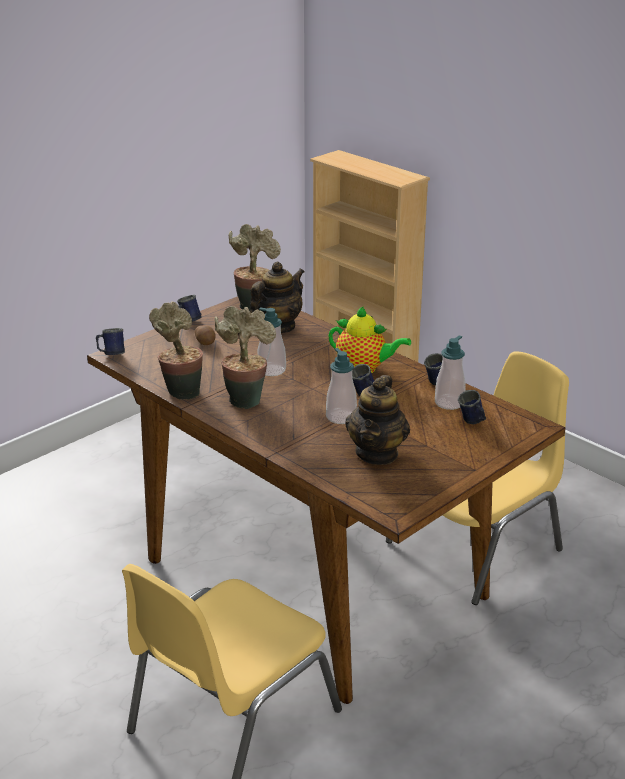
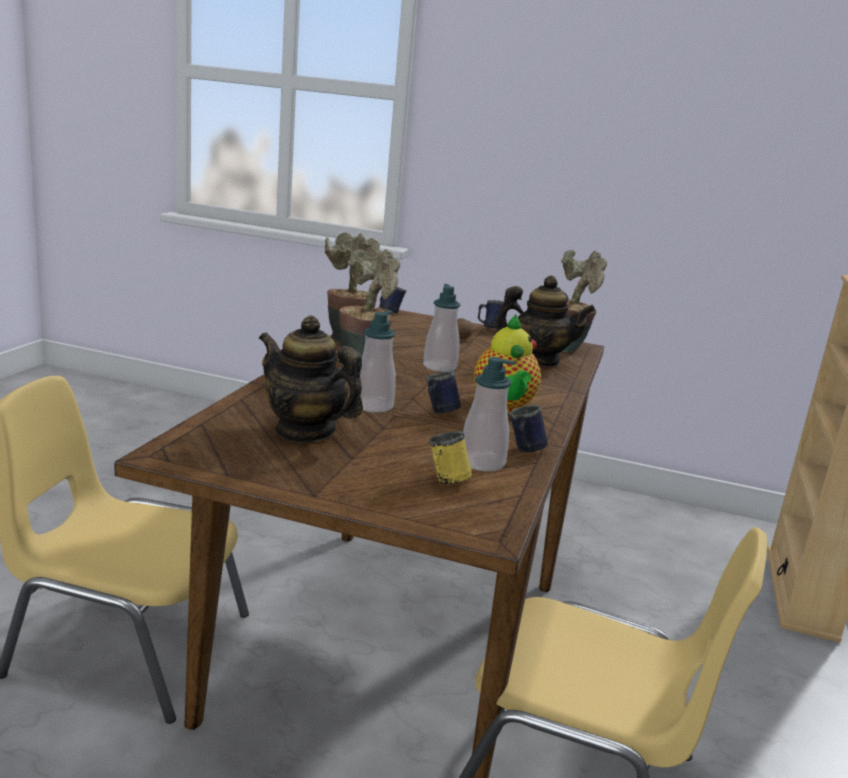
camera: 60 degrees right, 10 degrees down
teapot [345,375,410,465] -> teapot turned 45 degrees clockwise [259,315,363,443]
blue mug [458,390,486,424] -> yellow mug [429,431,472,484]

